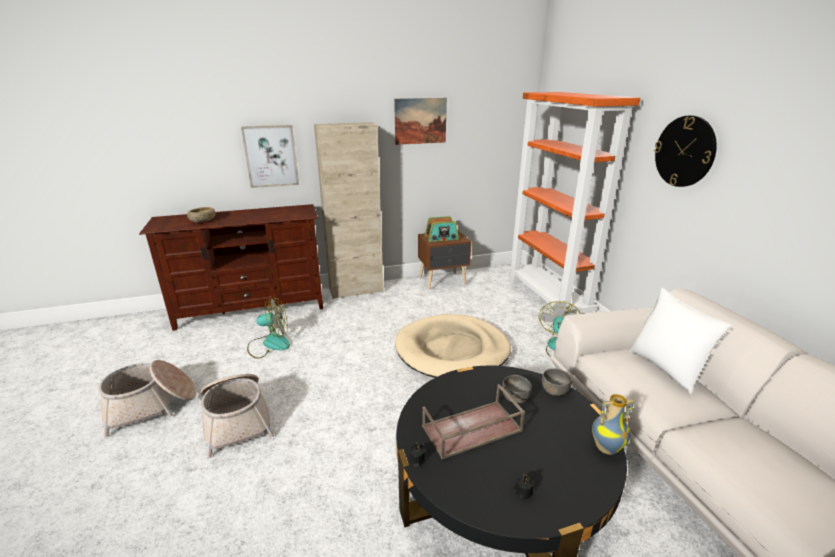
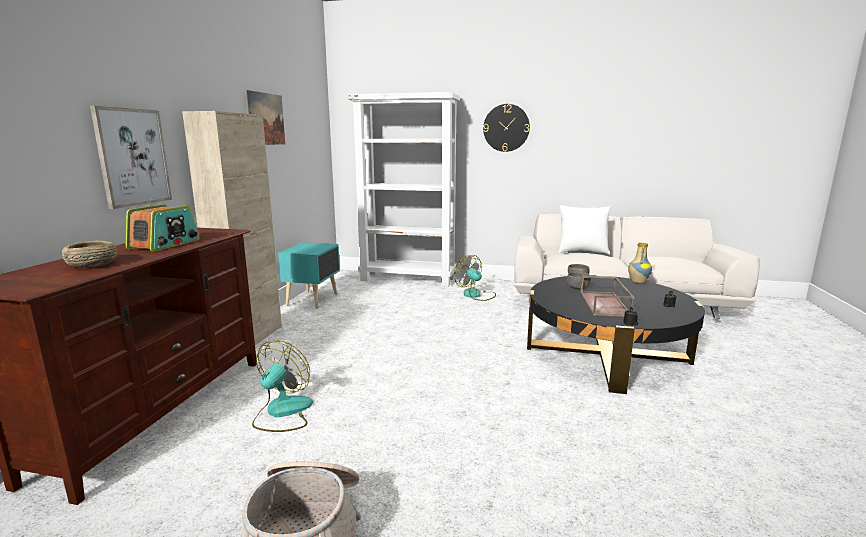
camera: 60 degrees left, 10 degrees down
basket [200,374,274,458] -> none
beige dog bed [395,314,511,378] -> none
brown nightstand [418,230,471,290] -> turquoise nightstand [278,242,340,309]
radio [425,216,459,242] -> radio moved to [126,204,200,252]
orange bookcase [508,92,640,315] -> white bookcase [349,92,460,287]

